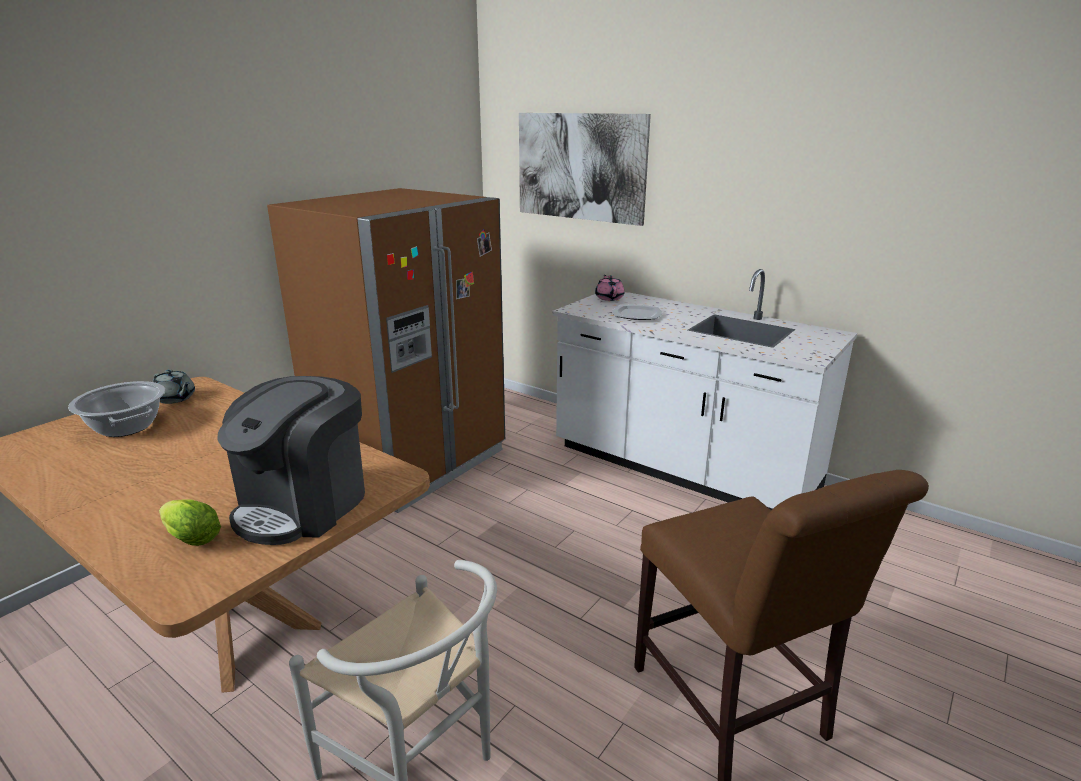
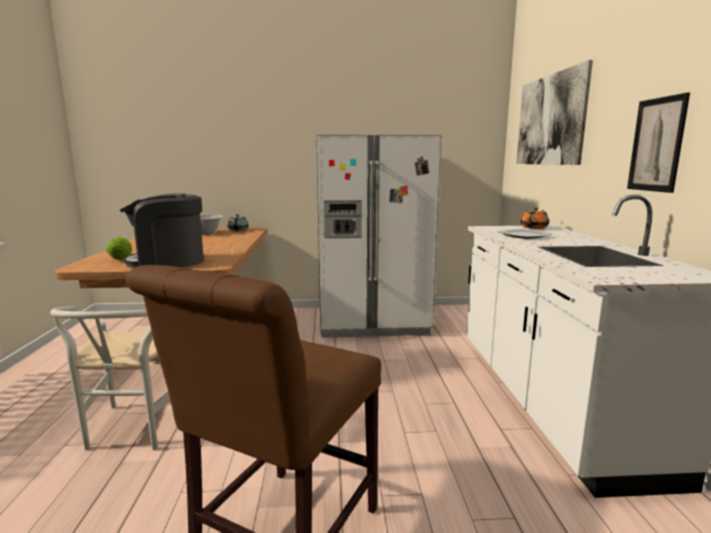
camera: 50 degrees right, 10 degrees down
brown fridge [267,188,505,513] -> white fridge [316,135,441,338]
pink teapot [595,275,625,301] -> orange teapot [521,207,549,229]
none -> picture [627,92,690,193]

